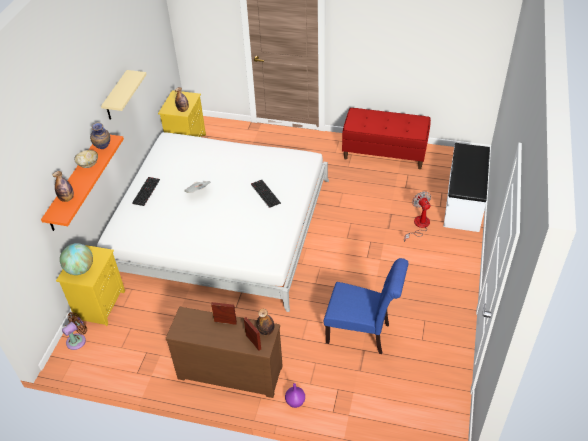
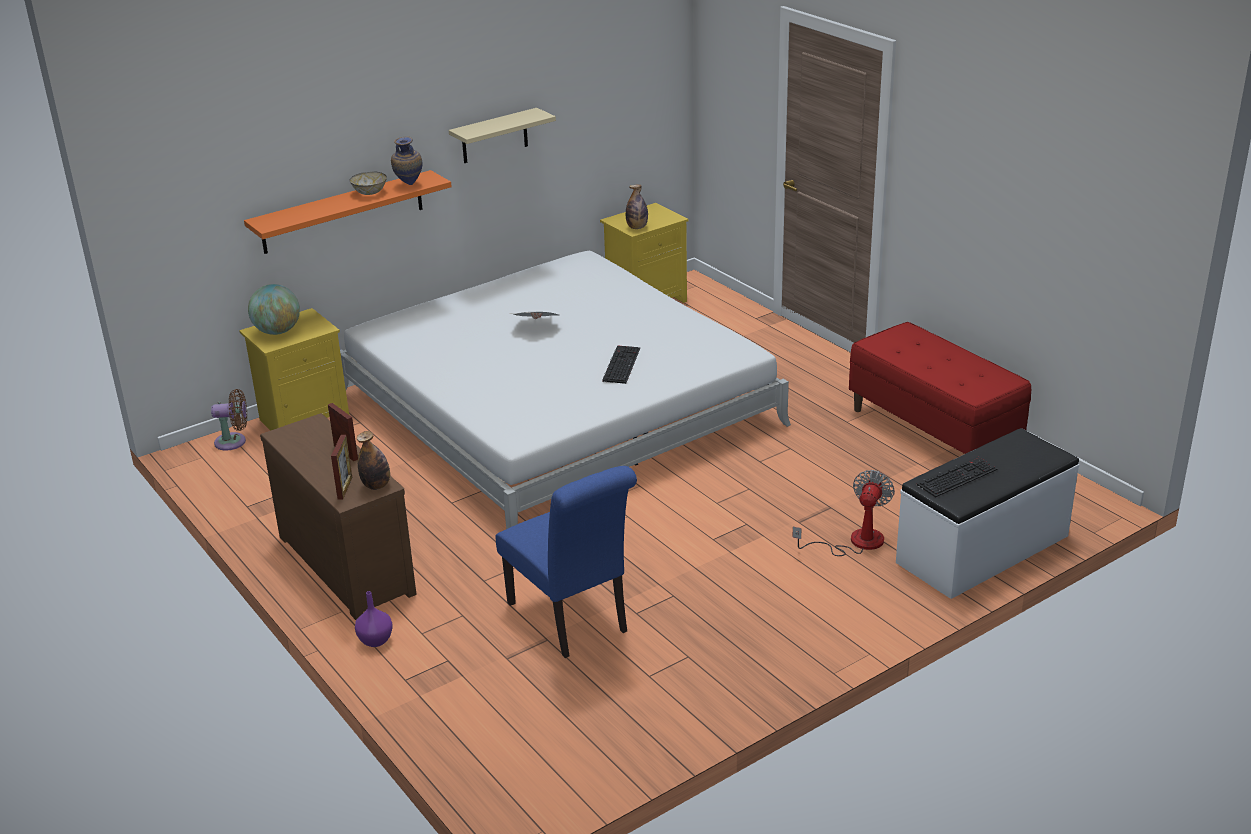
camera: 40 degrees right, 15 degrees down
bottle [53,171,74,202] -> none
keyboard [132,177,160,206] -> keyboard moved to [916,456,997,498]

